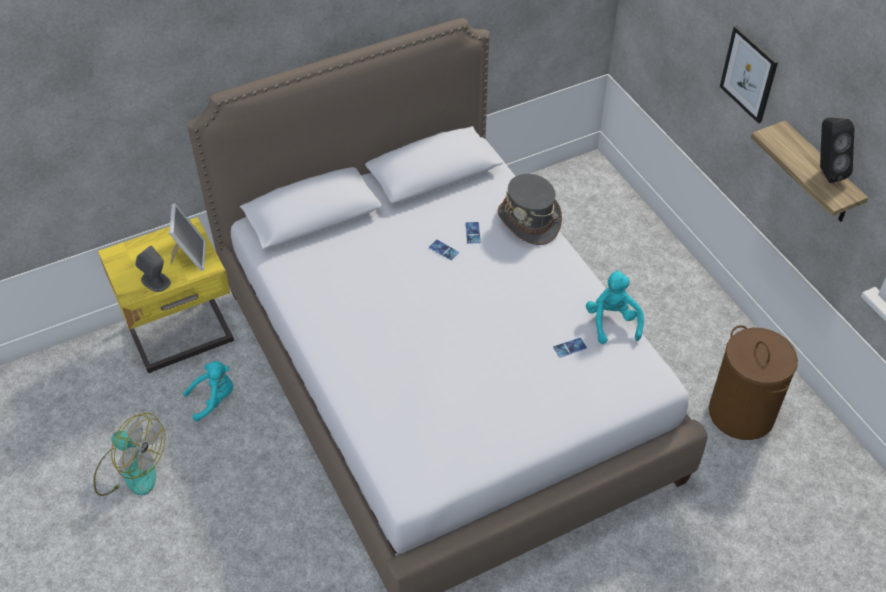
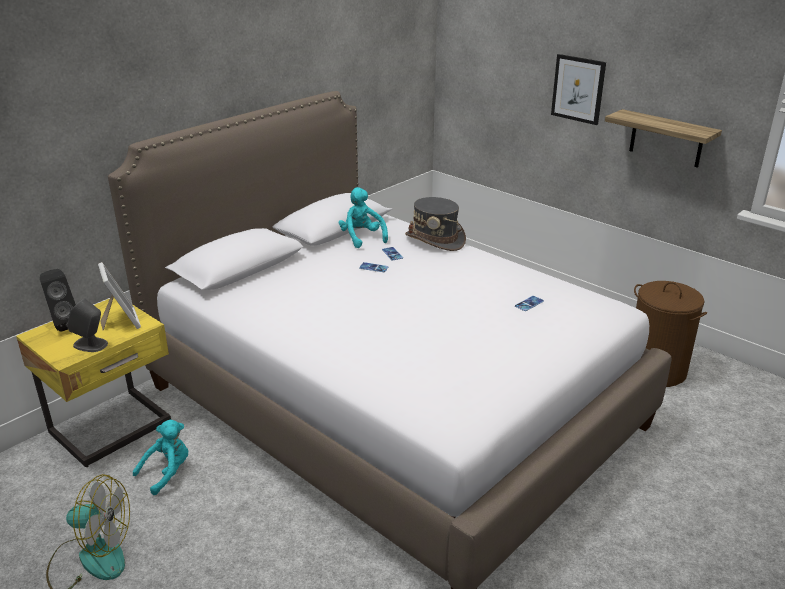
camera: 20 degrees left, 20 degrees down
turquoise plush toy [586,270,644,344] -> turquoise plush toy moved to [339,187,388,248]
black speaker [820,117,854,183] -> black speaker moved to [40,269,76,332]

